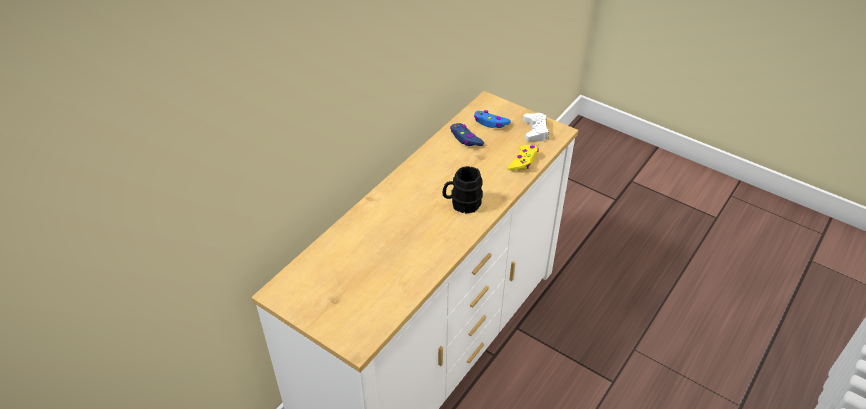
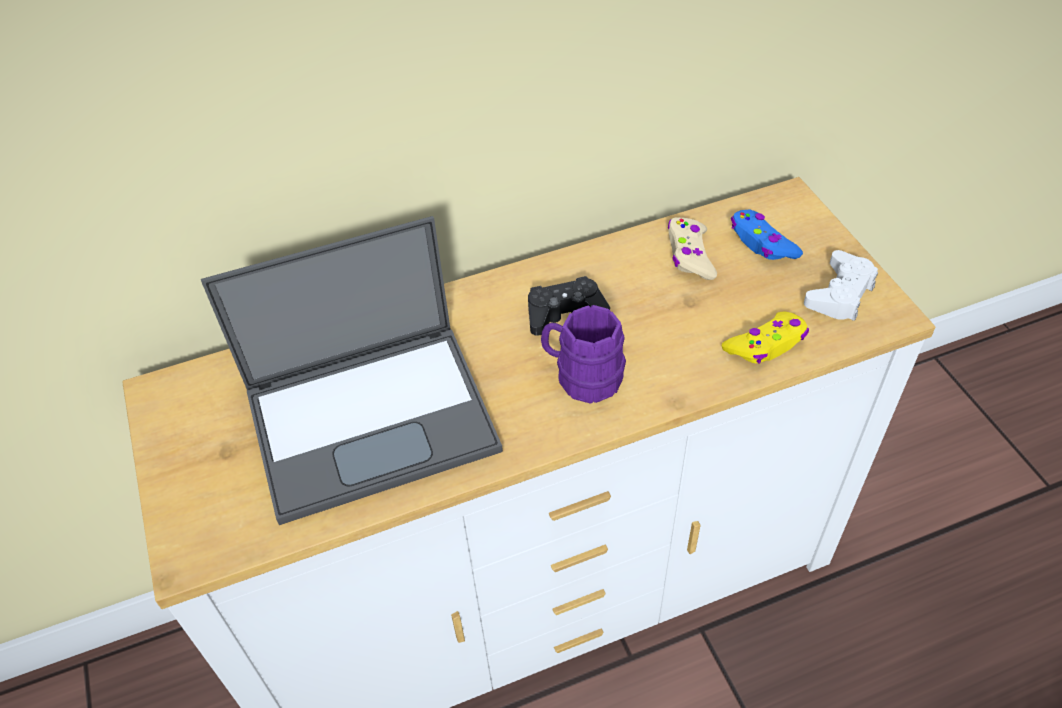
camera: 35 degrees right, 5 degrees up
black mug [442,166,483,213] -> purple mug [541,305,626,404]
blue game controller [450,123,484,146] -> beige game controller [668,217,717,280]
none -> laptop [201,216,503,525]
none -> black game controller [528,276,610,336]

